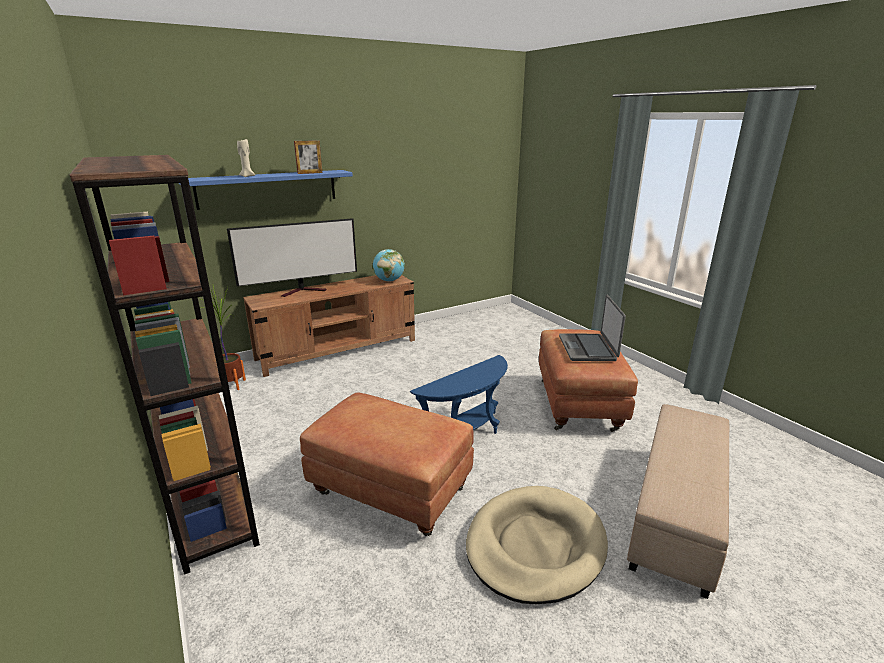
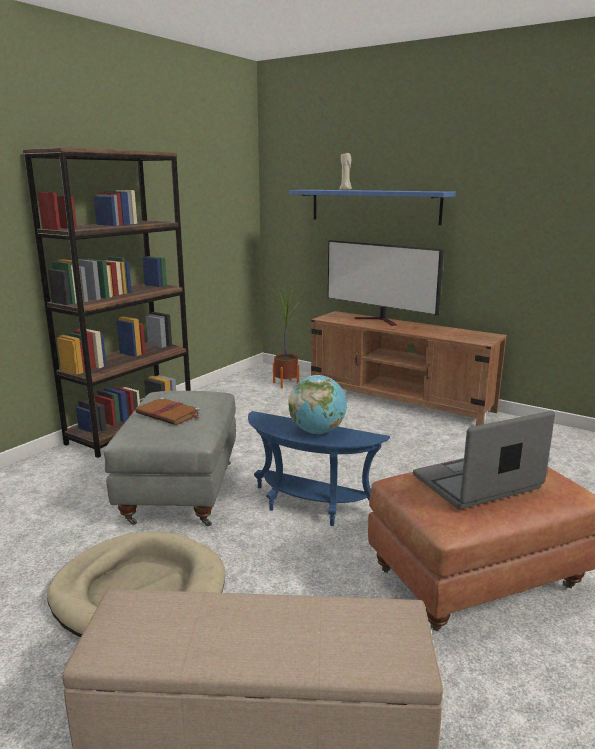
camera: 65 degrees right, 5 degrees down
picture frame [294,140,322,174] -> none
brown ottoman [300,393,474,536] -> grey ottoman [103,391,236,527]
globe [373,249,405,282] -> globe moved to [288,375,347,434]
none -> brown book [135,397,201,425]

